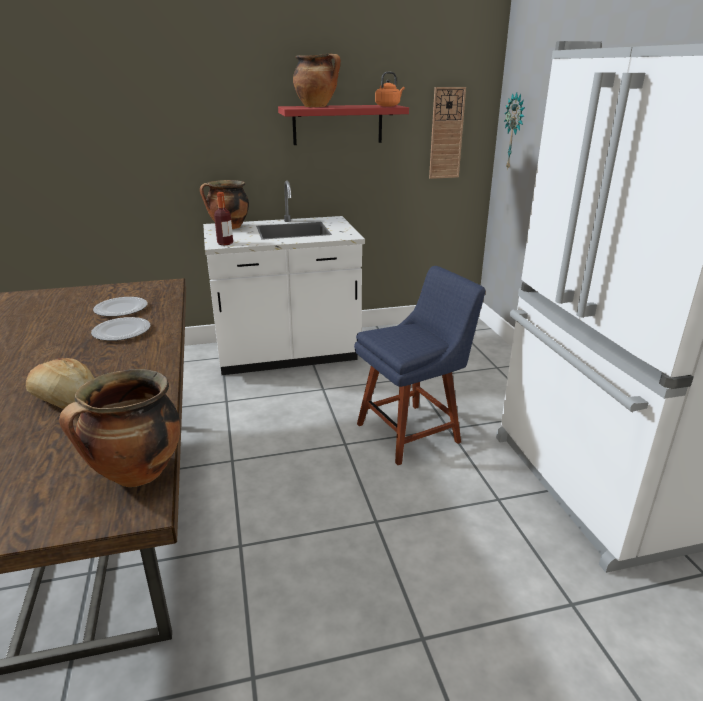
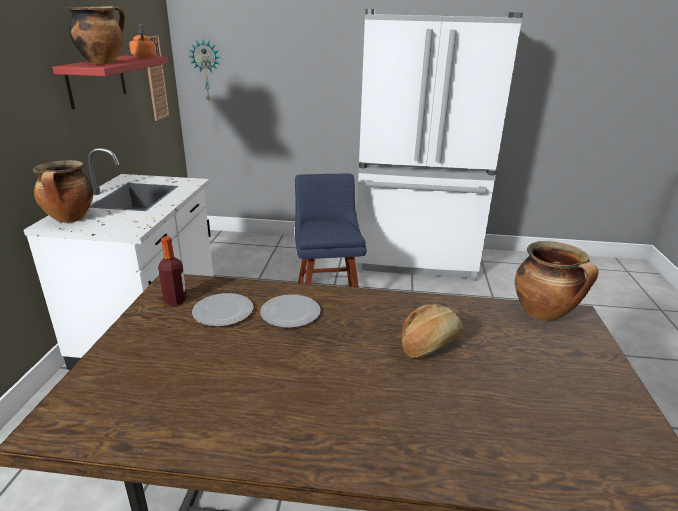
camera: 70 degrees left, 0 degrees up
bottle [214,192,233,245] -> bottle moved to [158,236,187,306]

